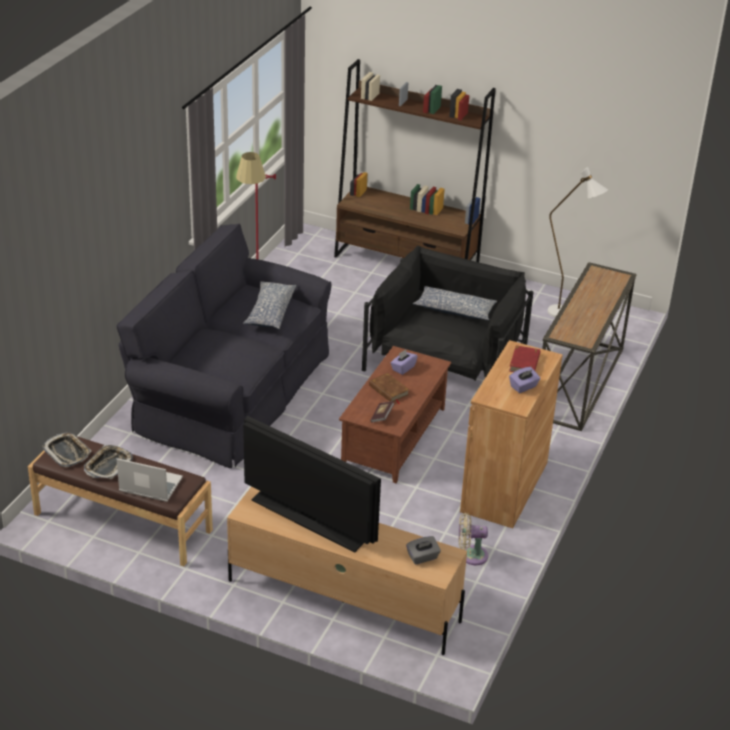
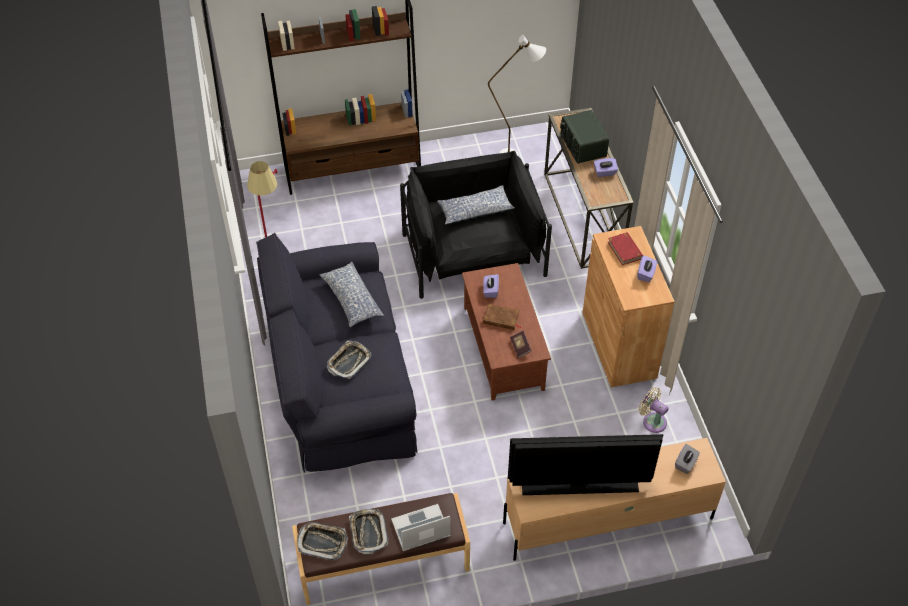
camera: 35 degrees left, 15 degrees up
beige fan [459,513,488,565] -> beige fan turned 75 degrees clockwise [638,387,669,433]
none -> tray [327,341,371,379]
none -> radio [560,110,609,164]
none -> purple tissue box [594,158,618,177]

